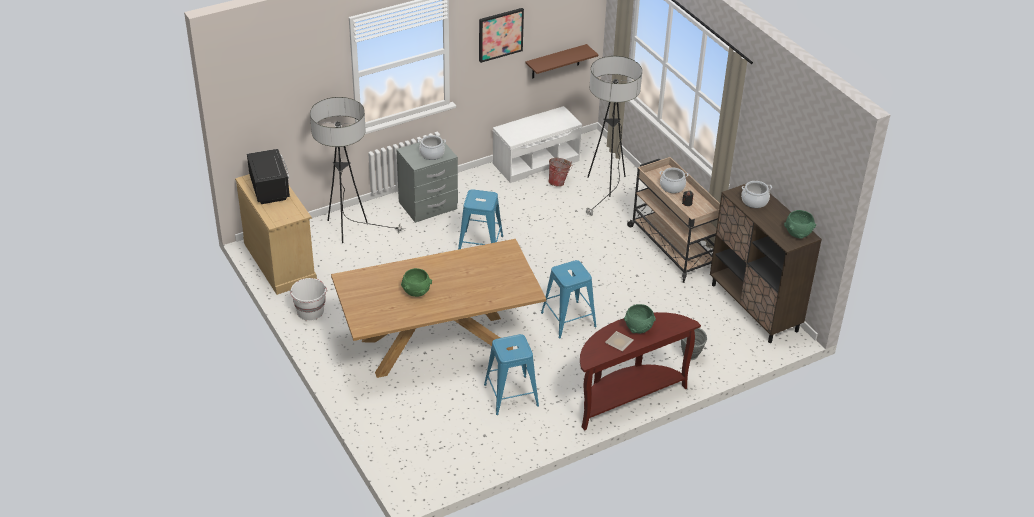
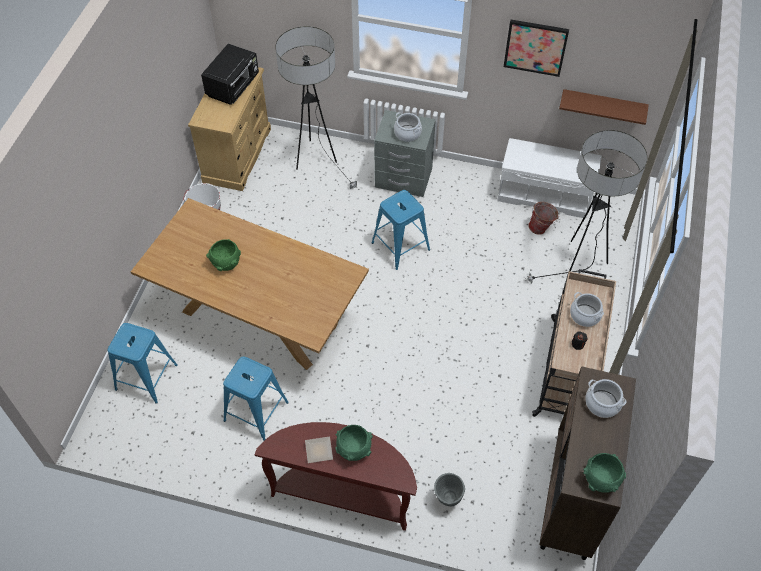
camera: 45 degrees right, 15 degrees up
blue stool [541,260,597,339] -> blue stool moved to [107,323,178,404]

